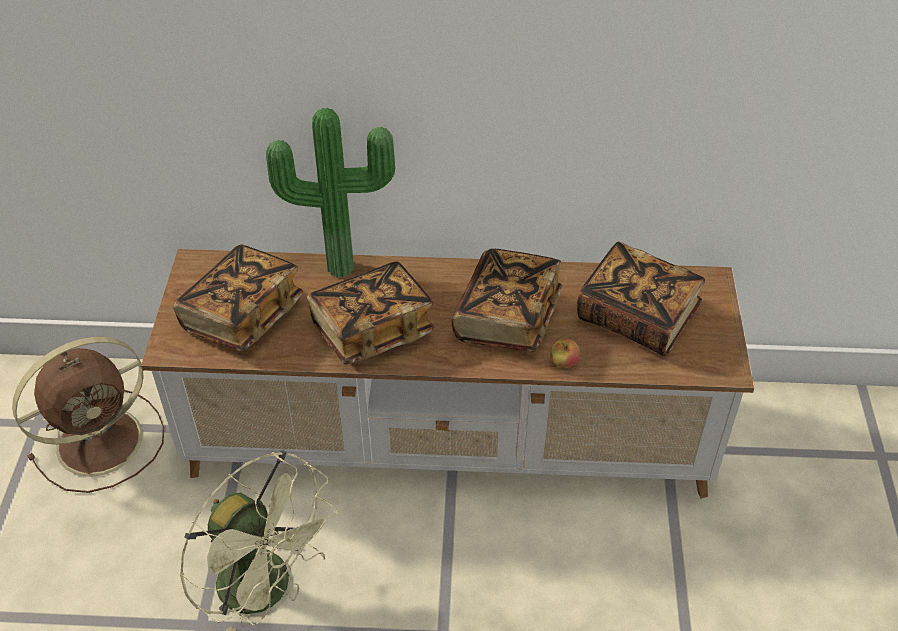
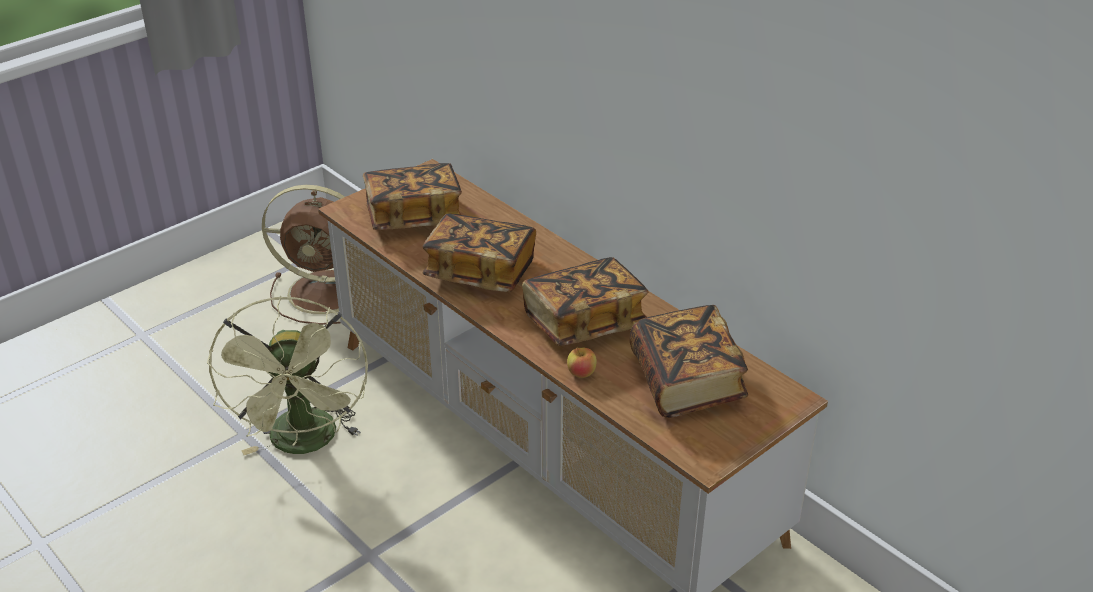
camera: 45 degrees right, 10 degrees down
potted plant [266,108,395,278] -> none

